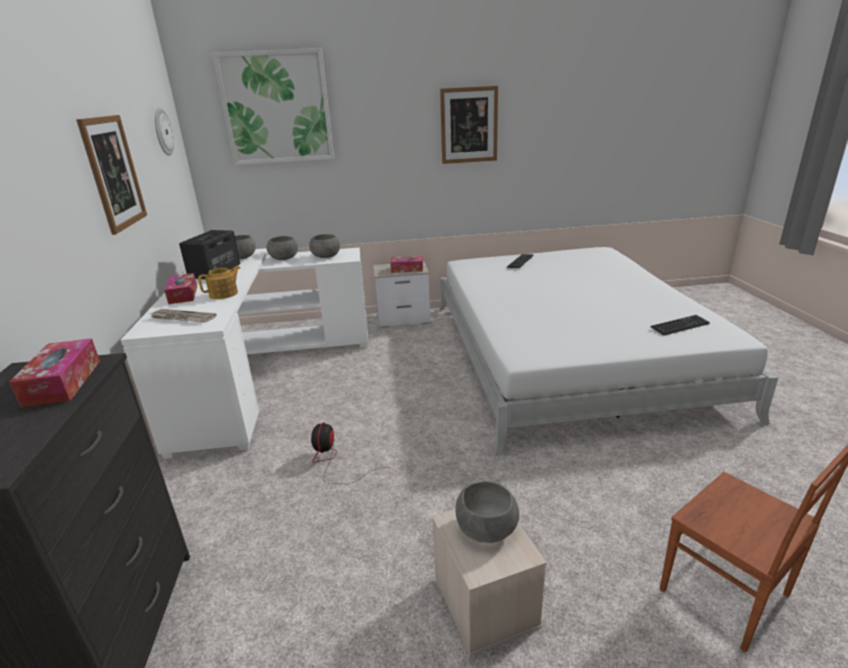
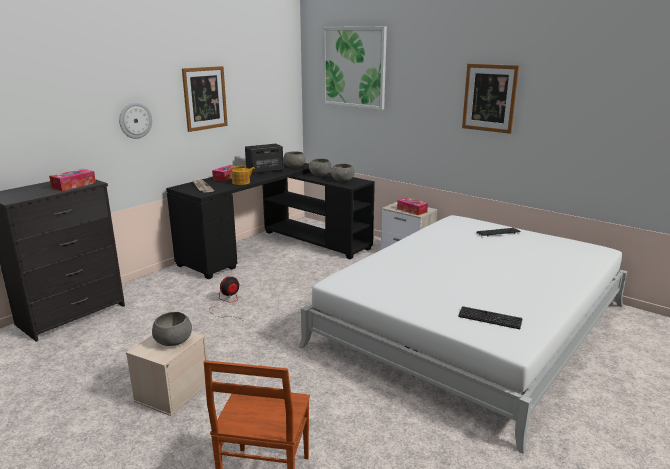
camera: 45 degrees right, 5 degrees down
white desk [121,248,368,459] -> black desk [166,162,375,279]
wall clock [155,108,174,156] -> wall clock moved to [119,102,152,139]

